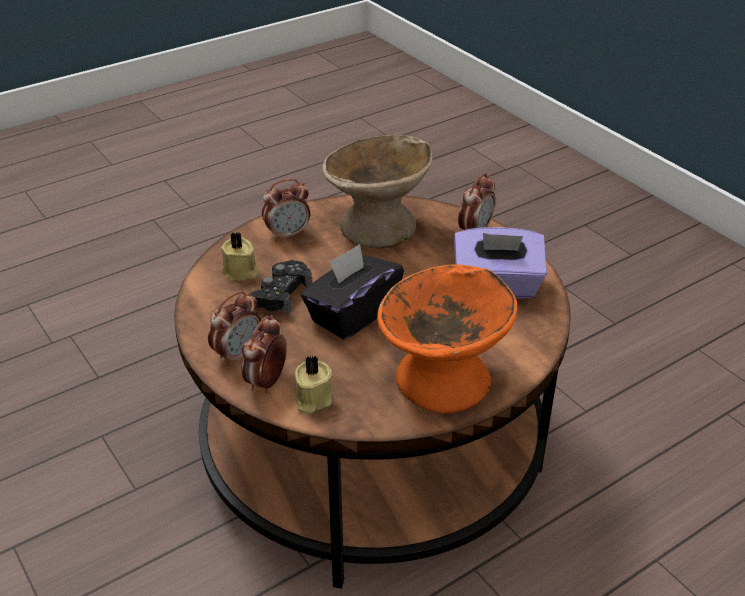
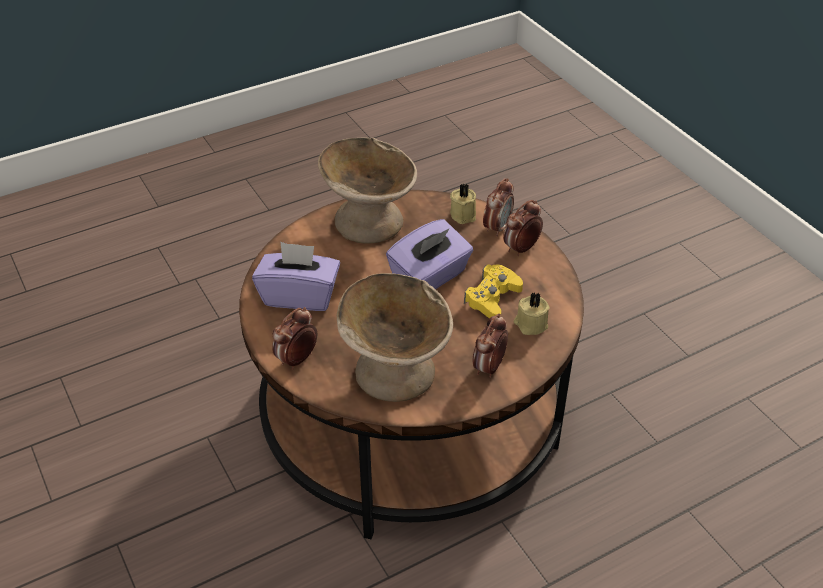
camera: 175 degrees left, 5 degrees up
black game controller [251,260,312,316] -> yellow game controller [464,264,523,318]
alarm clock [262,179,310,241] -> alarm clock turned 45 degrees counterclockwise [472,313,508,378]
black tissue box [301,244,404,340] -> purple tissue box [386,219,473,289]
orange bowl [377,264,518,413] -> beige bowl [318,138,417,244]

